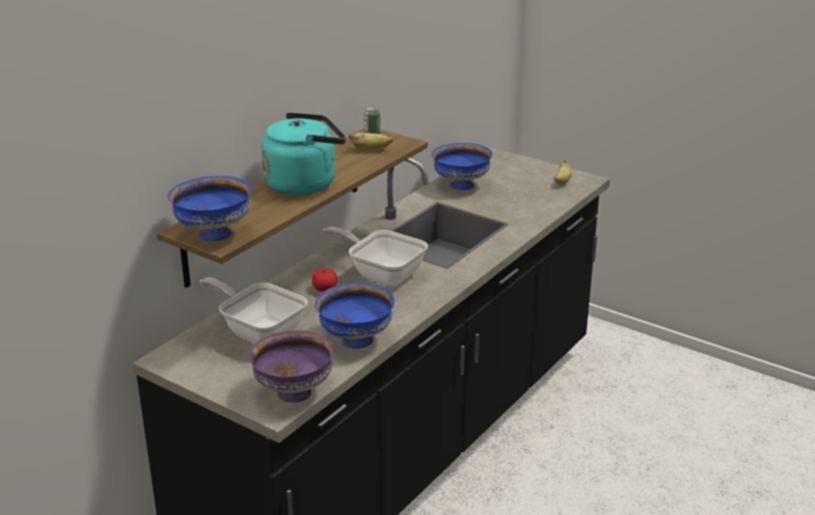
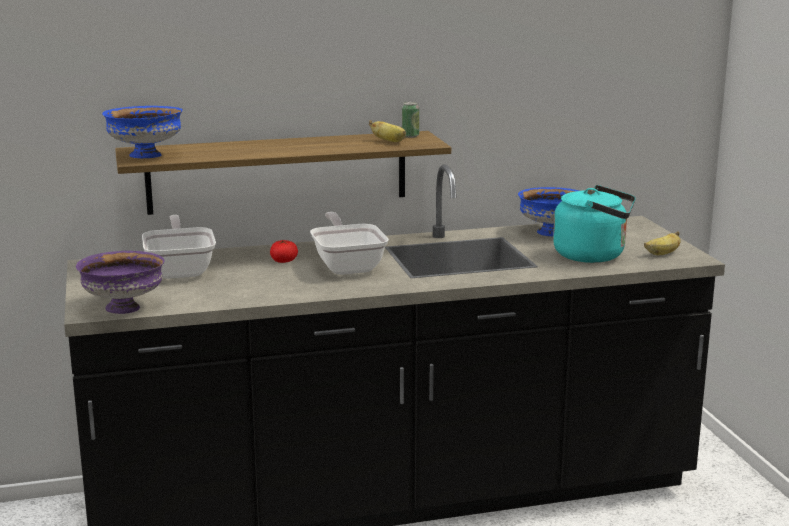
camera: 40 degrees right, 10 degrees down
turquoise kettle [261,112,346,196] -> turquoise kettle moved to [553,185,635,263]
blue bowl [315,283,395,348] -> none

